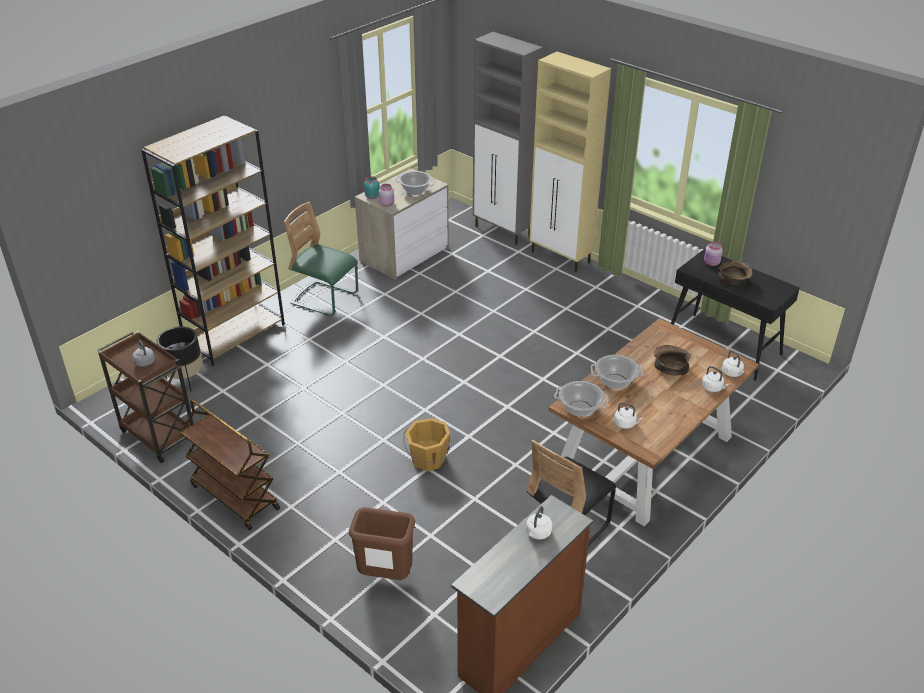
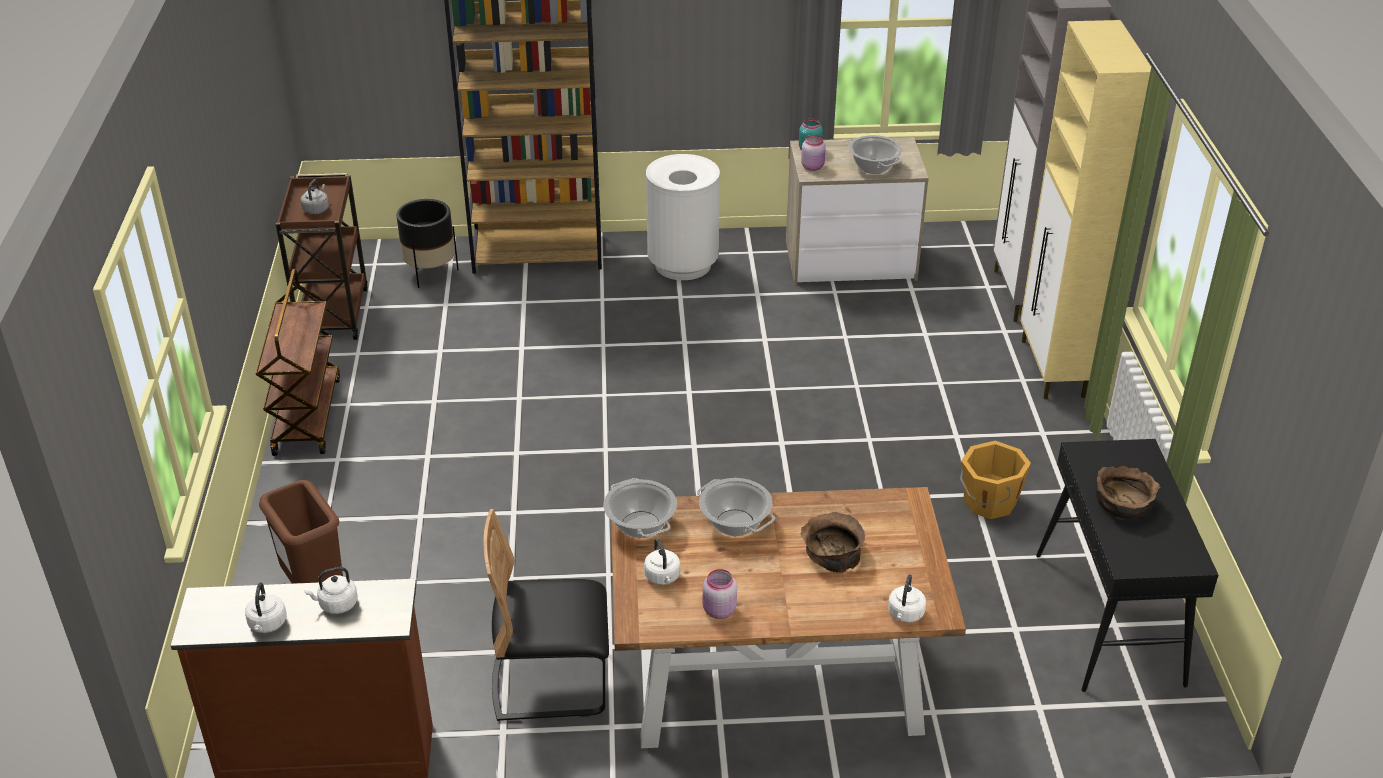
camera: 45 degrees right, 0 degrees up
green chair [284,202,358,316] -> white trash can [646,154,720,280]
orange bucket [404,418,450,471] -> orange bucket moved to [960,441,1031,519]
white kettle [702,366,729,392] -> white kettle moved to [245,582,287,633]
pink jar [704,241,723,266] -> pink jar moved to [703,569,737,619]

